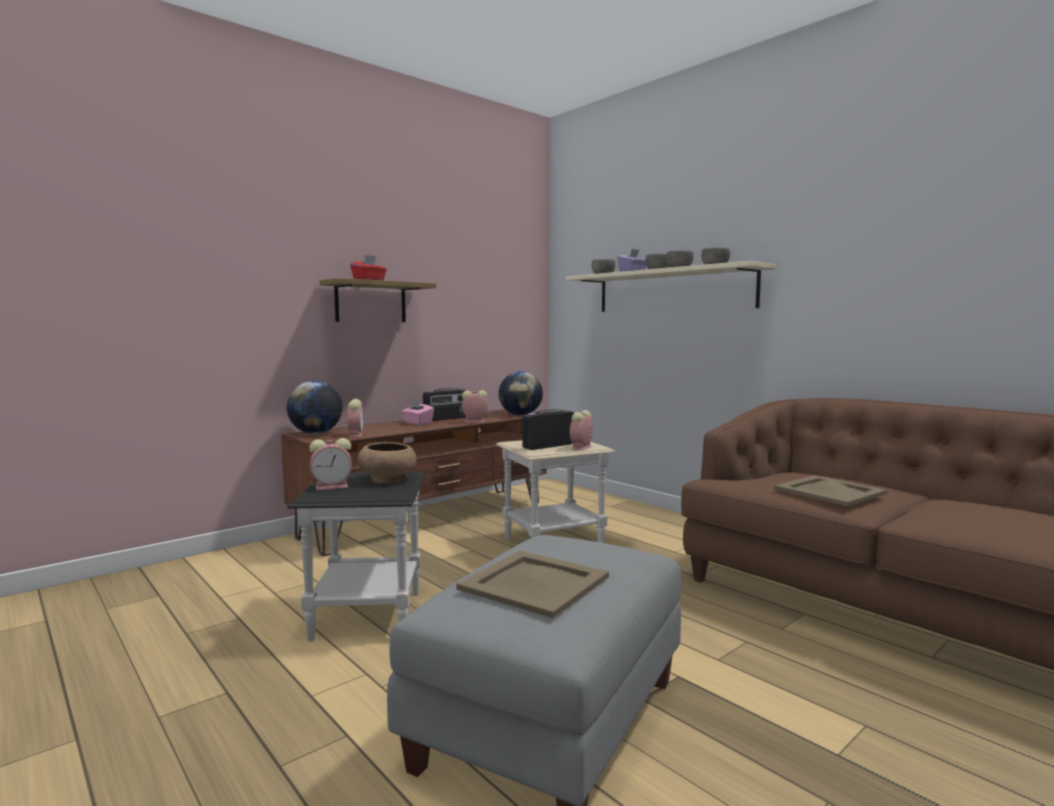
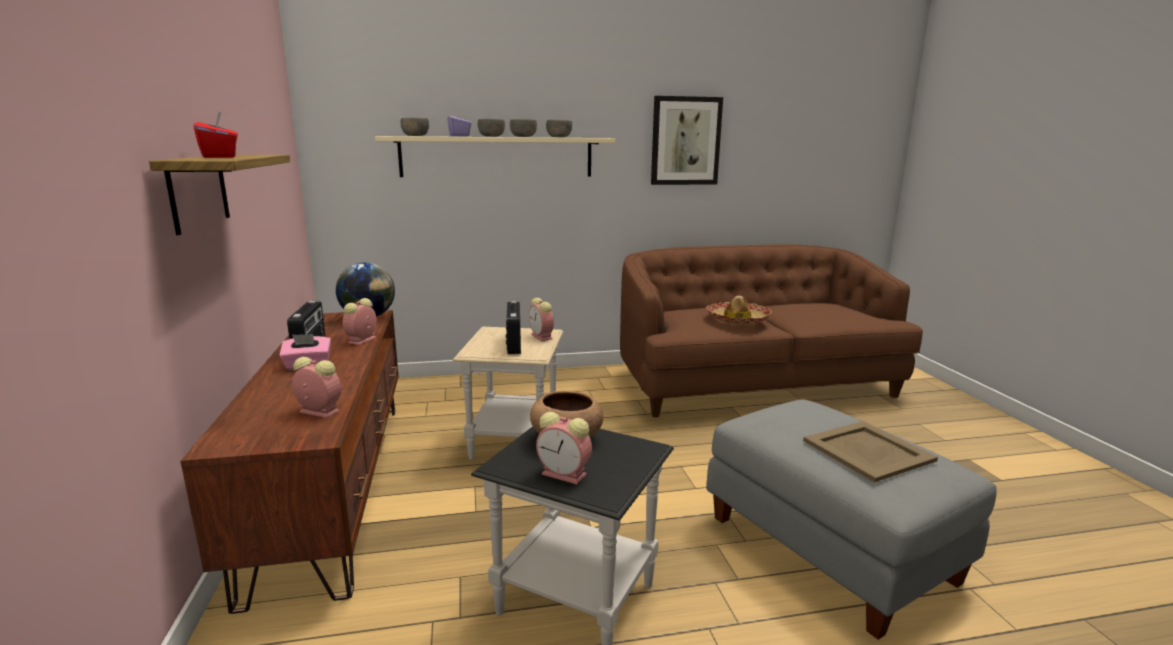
camera: 60 degrees left, 10 degrees up
globe [287,381,343,434] -> none
alarm clock [309,438,352,490] -> alarm clock turned 105 degrees clockwise [536,412,592,484]
beige tray [774,475,887,506] -> hat [706,296,772,325]
none -> picture [651,96,723,185]

